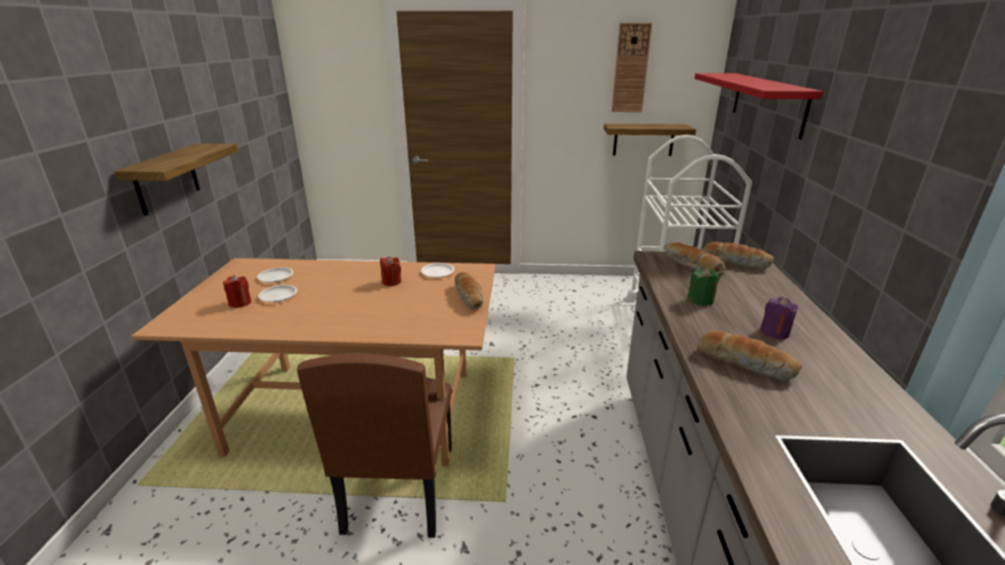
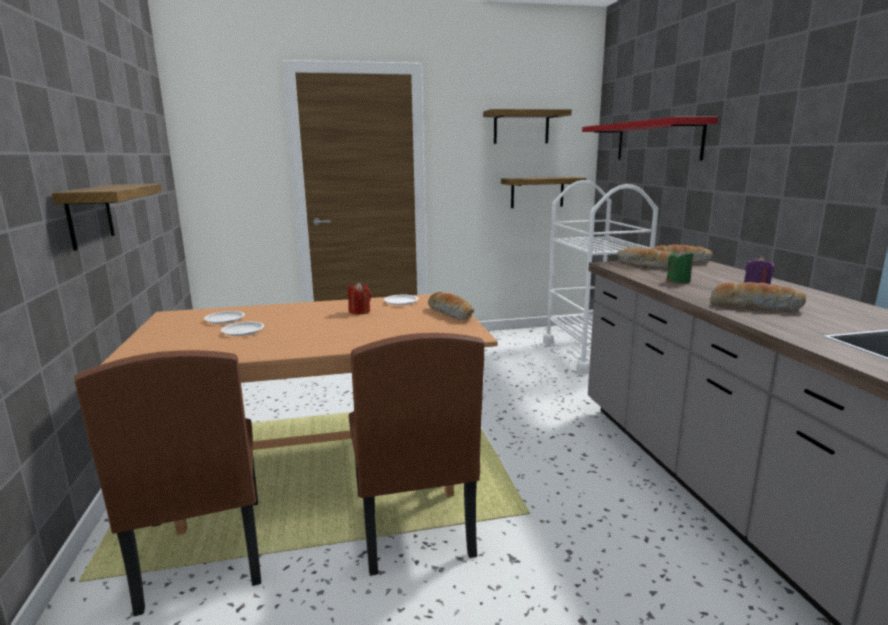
camera: 15 degrees left, 10 degrees down
red candle [223,275,251,308] -> none
wall clock [612,23,652,112] -> shelf [483,109,572,144]
none -> brown chair [74,350,261,616]

